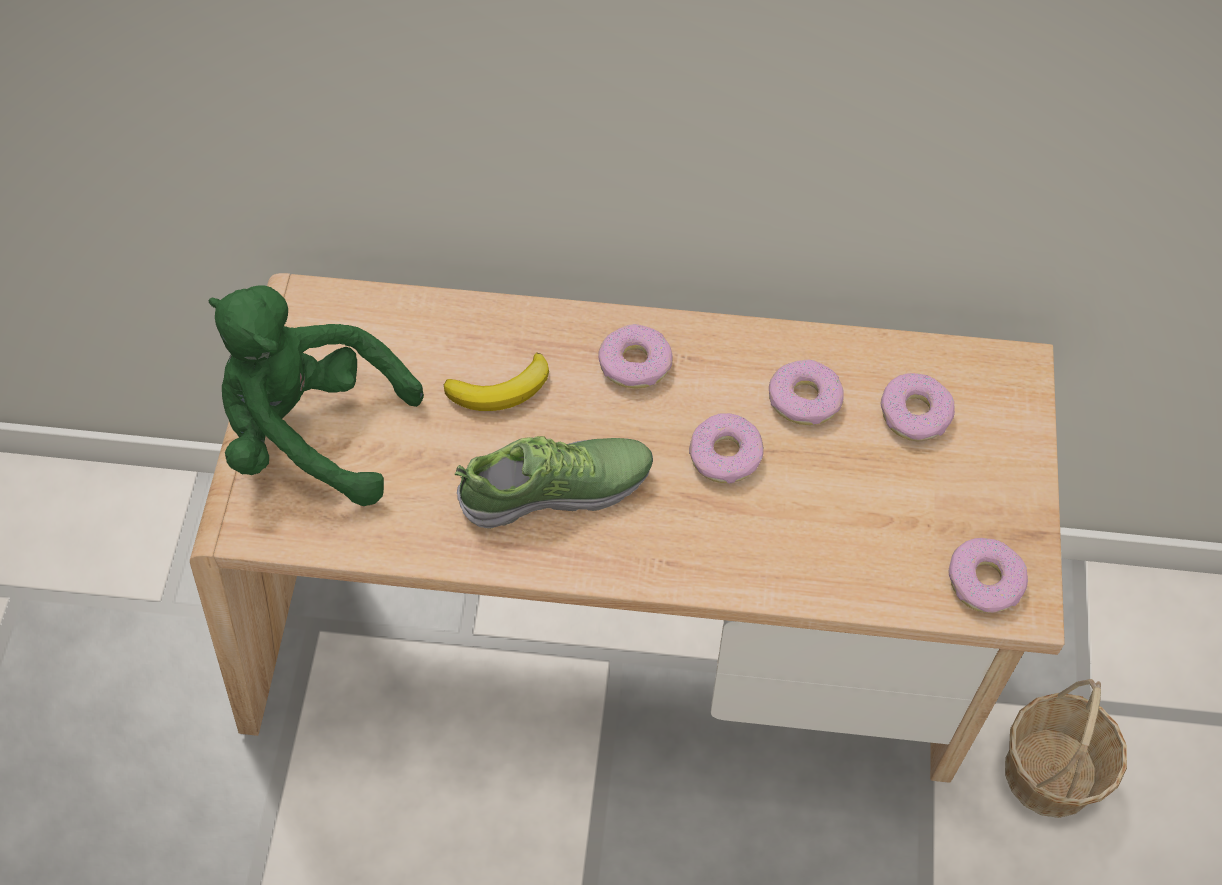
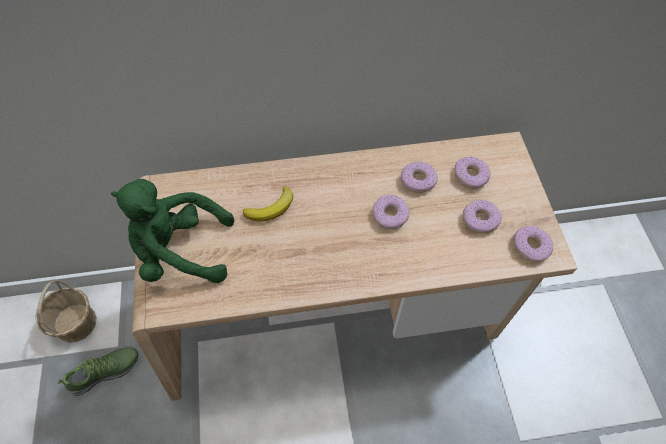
camera: 15 degrees left, 0 degrees up
shoe [454,436,653,529] -> shoe moved to [58,347,138,396]
donut [598,324,673,389] -> donut moved to [463,200,502,234]
basket [1005,679,1127,818] -> basket moved to [35,279,97,343]

